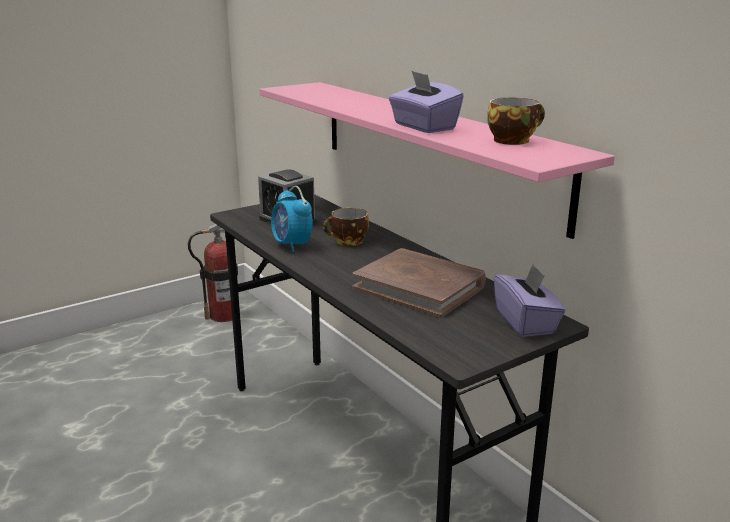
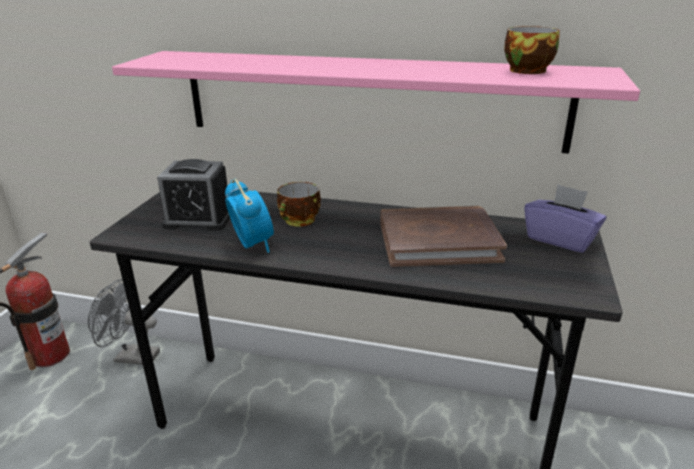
camera: 40 degrees left, 5 degrees up
alarm clock [271,186,313,252] -> alarm clock turned 135 degrees counterclockwise [225,179,274,253]
purple tissue box [389,70,464,133] -> none
none -> grey fan [88,279,160,365]

